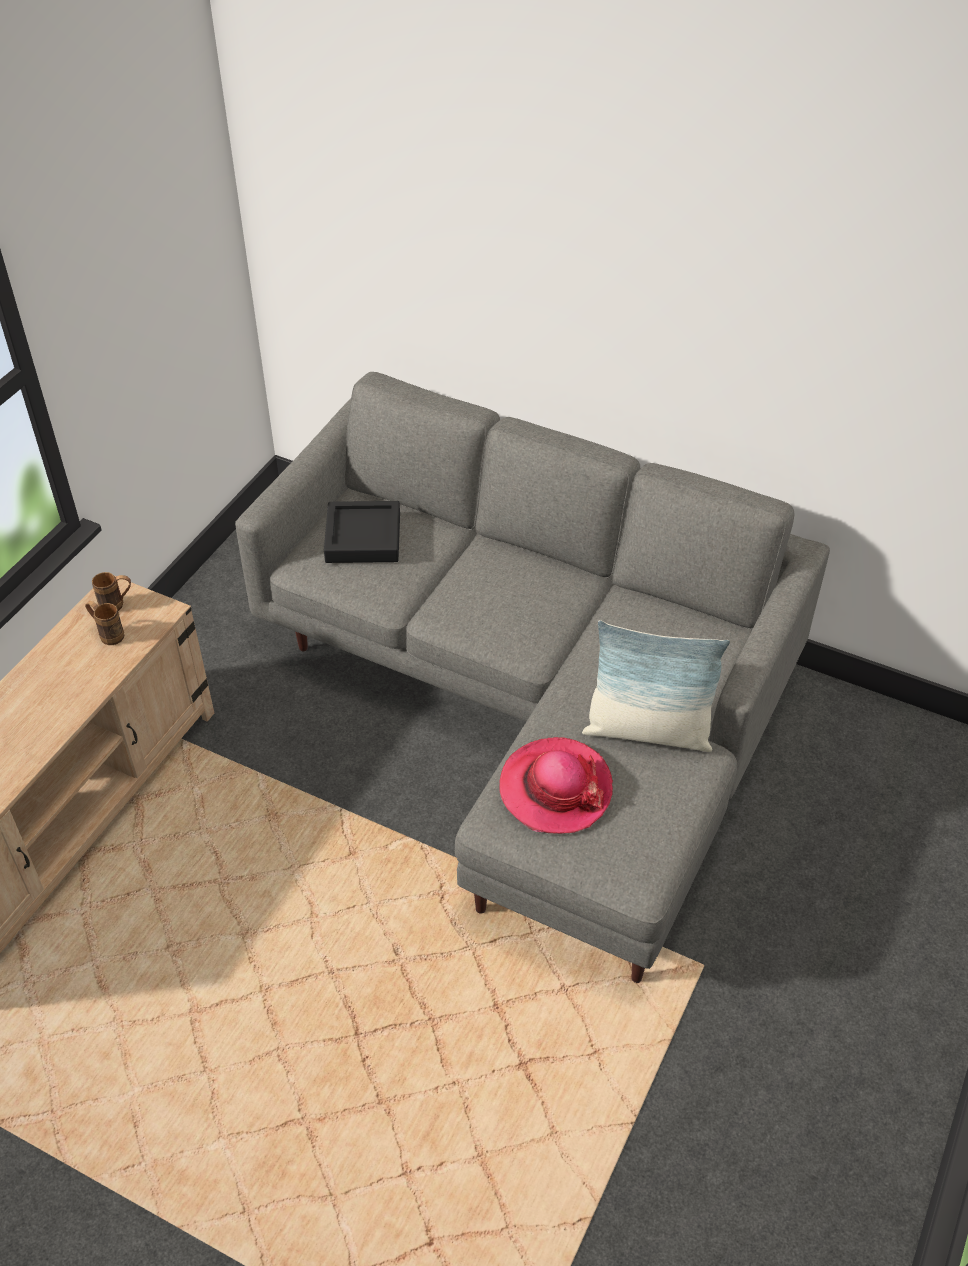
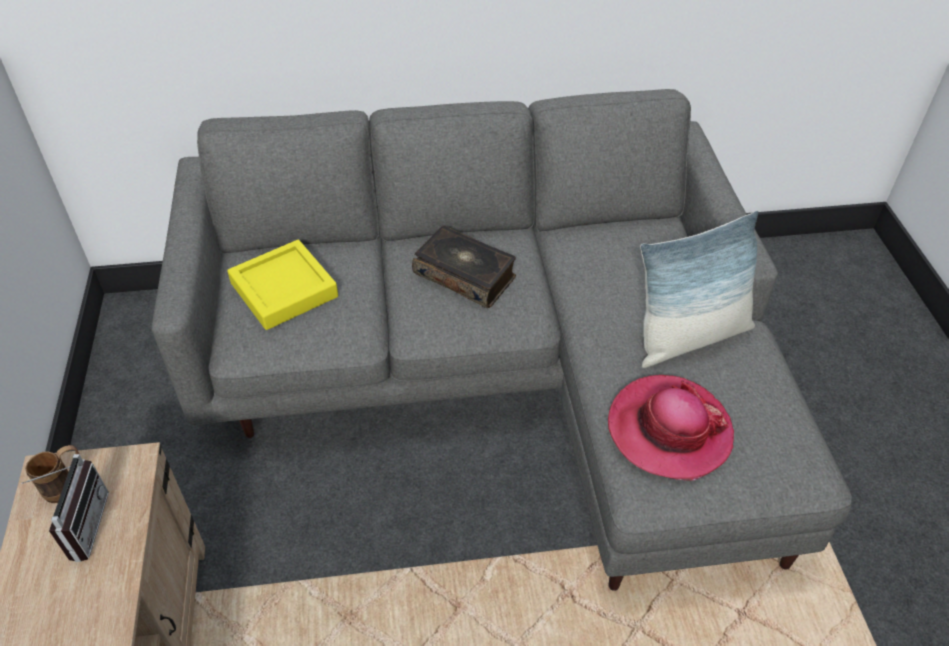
camera: 35 degrees left, 0 degrees up
brown mug [85,601,124,645] -> radio [21,454,109,562]
black tray [324,501,400,563] -> yellow tray [227,240,338,330]
none -> book [412,226,516,308]

